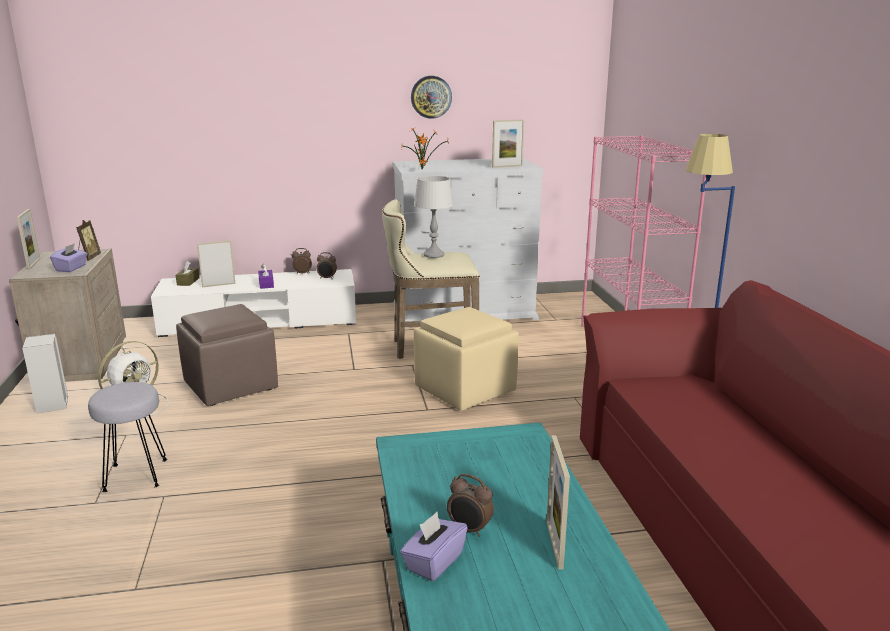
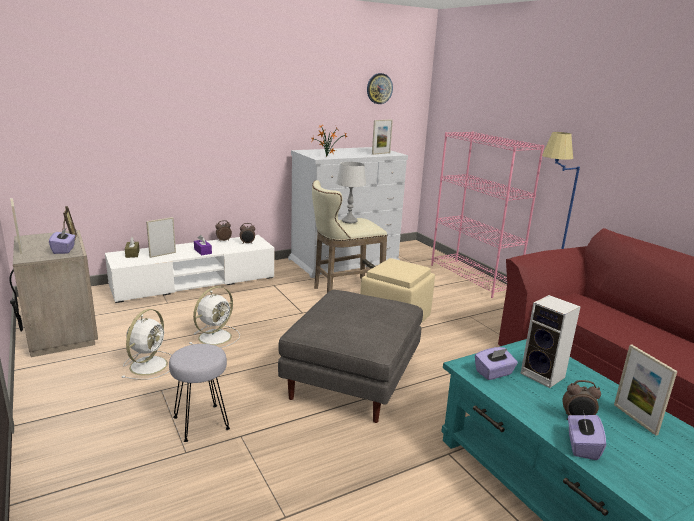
camera: 20 degrees left, 0 degrees up
speaker [22,334,68,413] -> speaker moved to [520,295,581,388]
brown ottoman [176,304,278,406] -> white fan [189,286,240,348]
wall clock [411,76,452,119] -> wall clock moved to [367,73,393,104]
none -> grey ottoman [278,290,423,423]
none -> purple tissue box [475,347,518,380]

